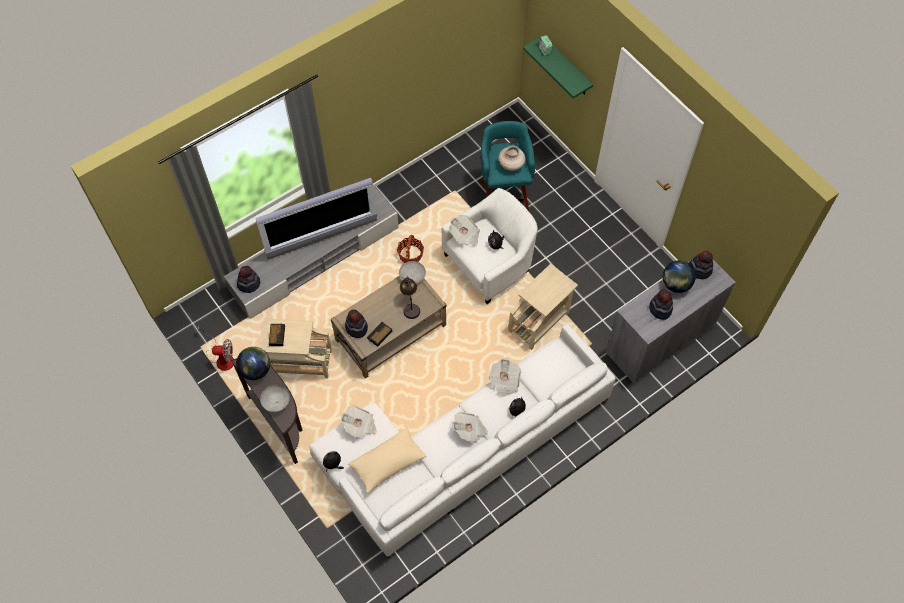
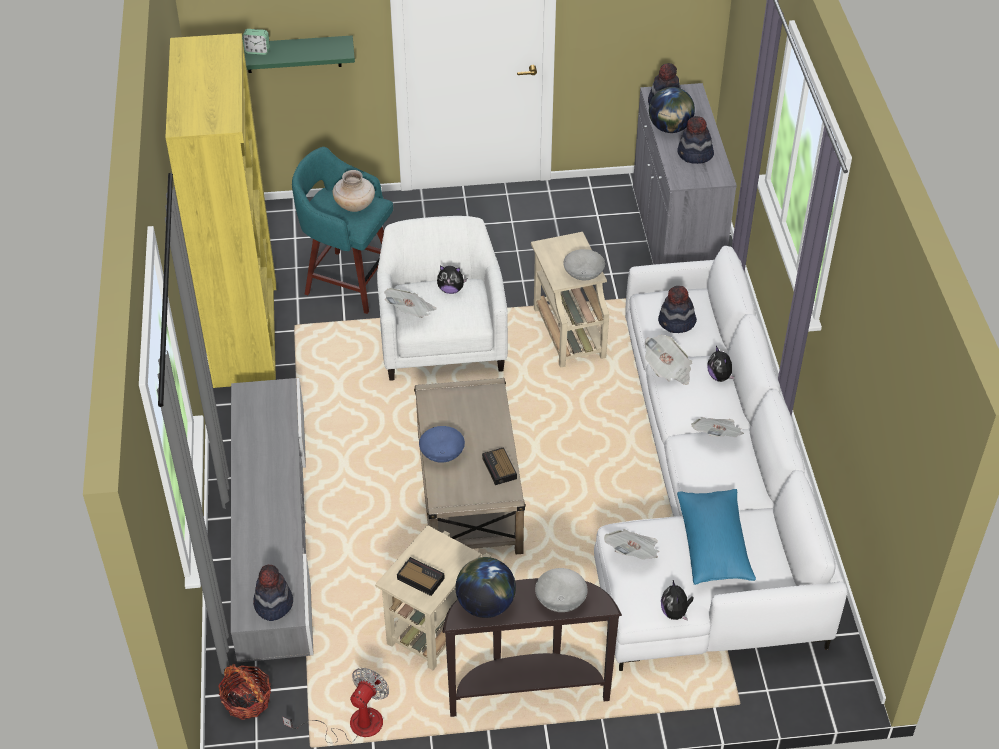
camera: 60 degrees left, 15 degrees down
television [255,178,377,260] -> none
hat [345,309,368,338] -> hat moved to [658,286,697,333]
beige pillow [348,428,427,493] -> blue pillow [677,489,756,585]
basket [397,235,424,263] -> basket moved to [218,664,271,720]
grey bowl [399,261,426,284] -> grey bowl moved to [563,249,605,281]
table lamp [399,277,420,319] -> none
none -> yellow bookcase [165,33,276,388]
none -> blue bowl [419,426,465,463]

